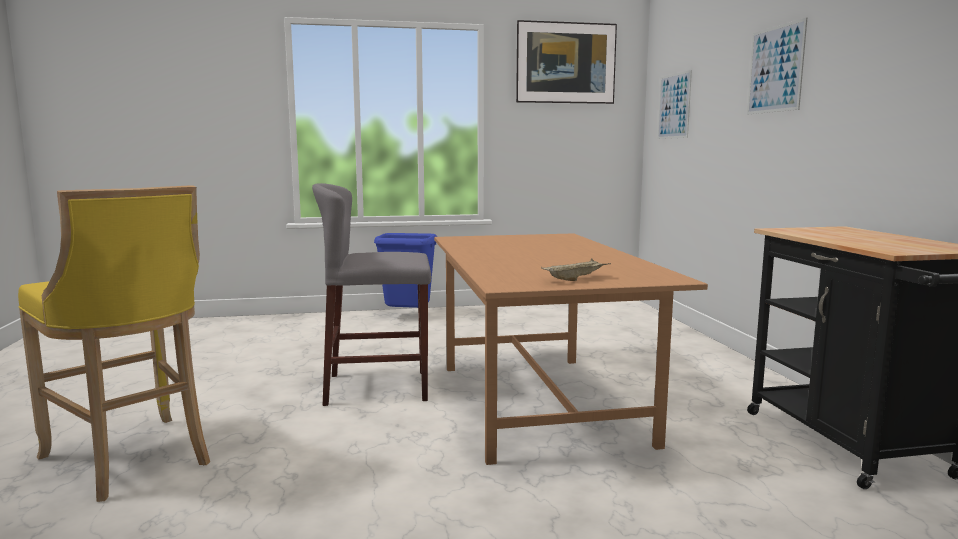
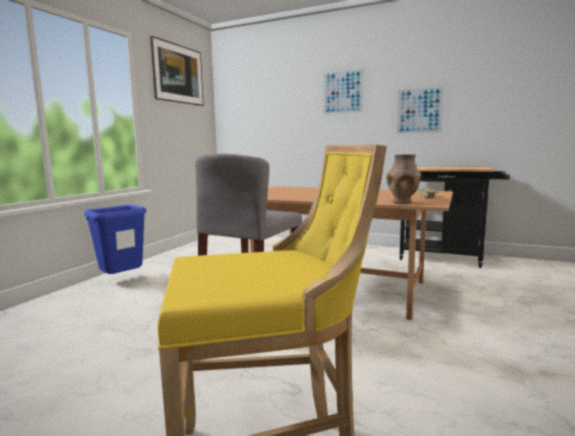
camera: 55 degrees left, 0 degrees up
picture [658,70,692,139] -> picture moved to [396,85,445,135]
none -> brown vase [386,154,421,204]

